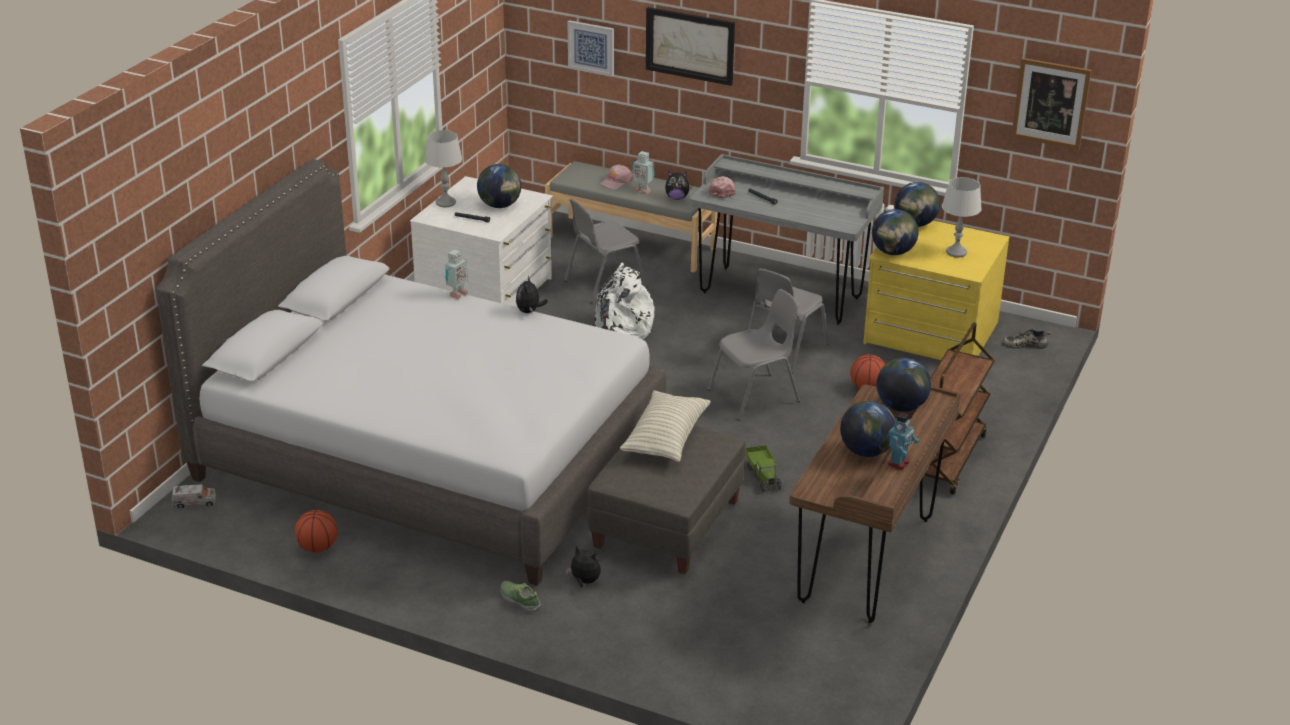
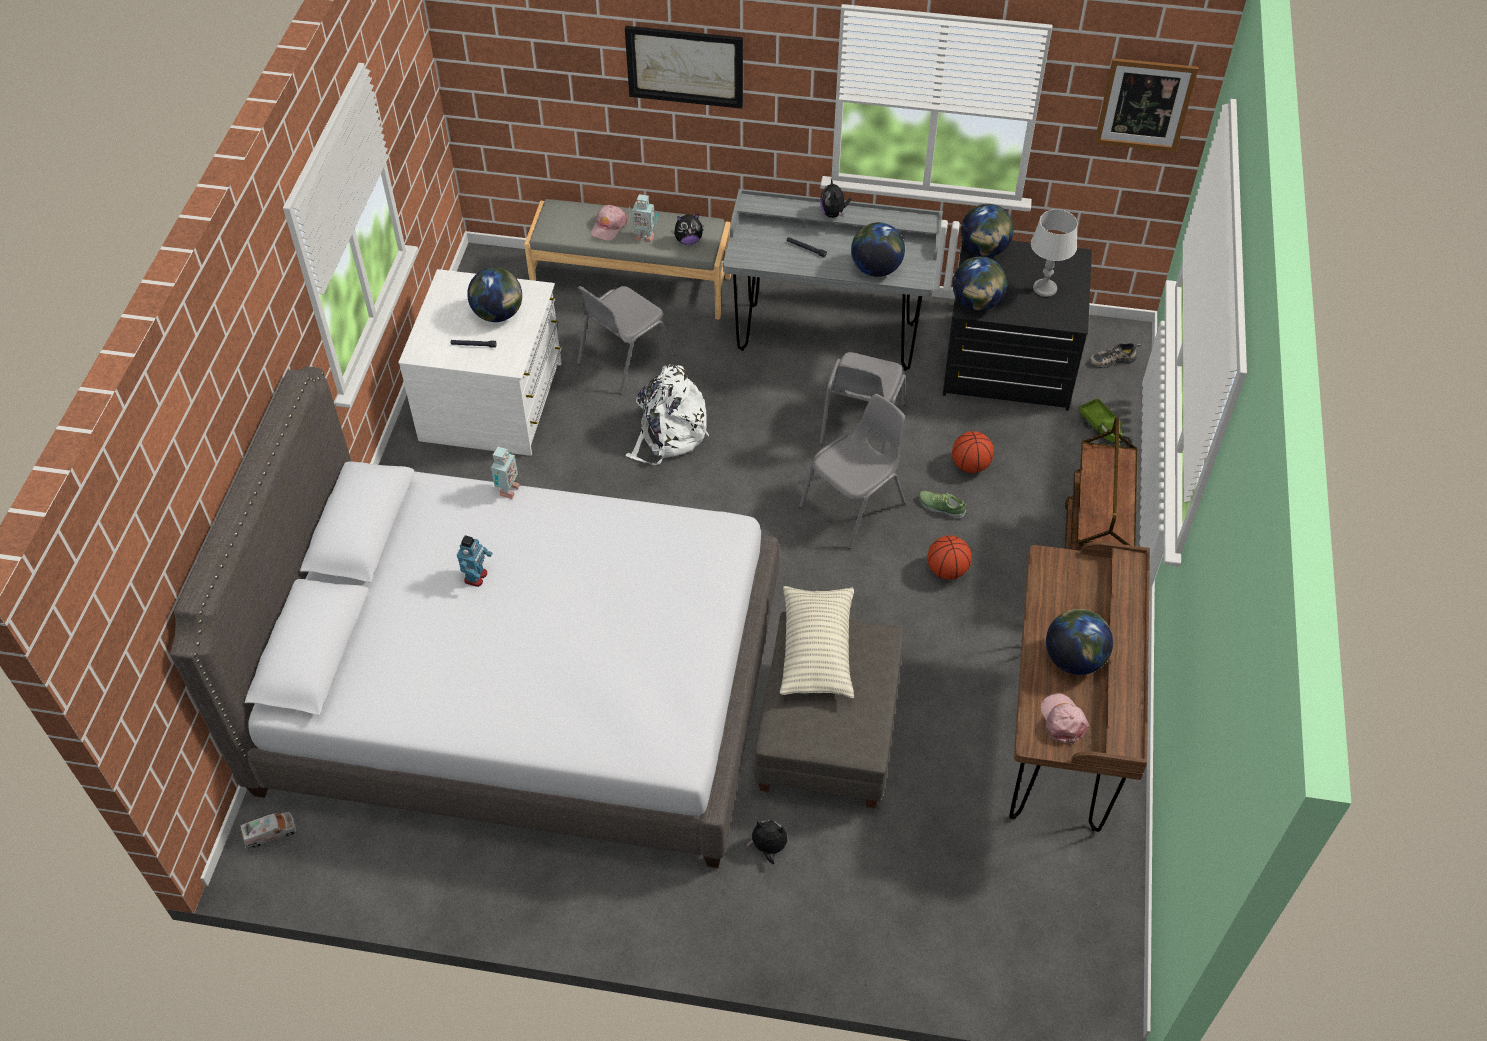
camera: 15 degrees left, 20 degrees up
basketball [295,510,338,553] -> basketball moved to [927,536,971,580]
grey table lamp [425,130,462,207] -> none
shoe [500,581,541,612] -> shoe moved to [919,491,967,519]
plush toy [516,276,548,313] -> plush toy moved to [820,179,851,218]
picture [568,20,614,76] -> none
pink cap [708,176,737,199] -> pink cap moved to [1041,693,1089,744]
toy truck [745,445,782,493] -> toy truck moved to [1078,398,1132,447]
yellow dresser [863,221,1010,360] -> black dresser [943,240,1092,411]
globe [876,358,931,412] -> globe moved to [851,222,905,277]
toy robot [888,412,919,469] -> toy robot moved to [457,535,493,587]

